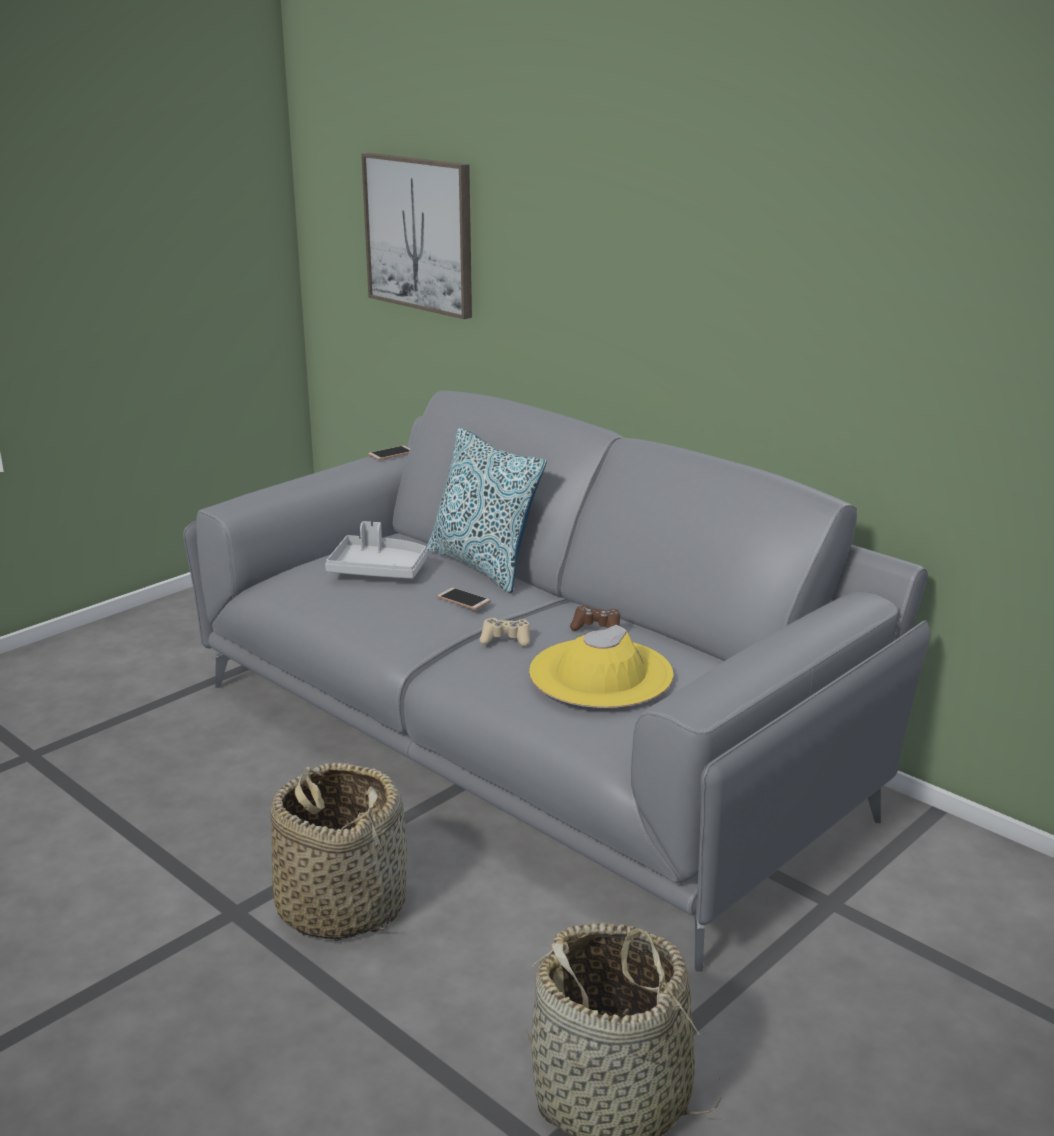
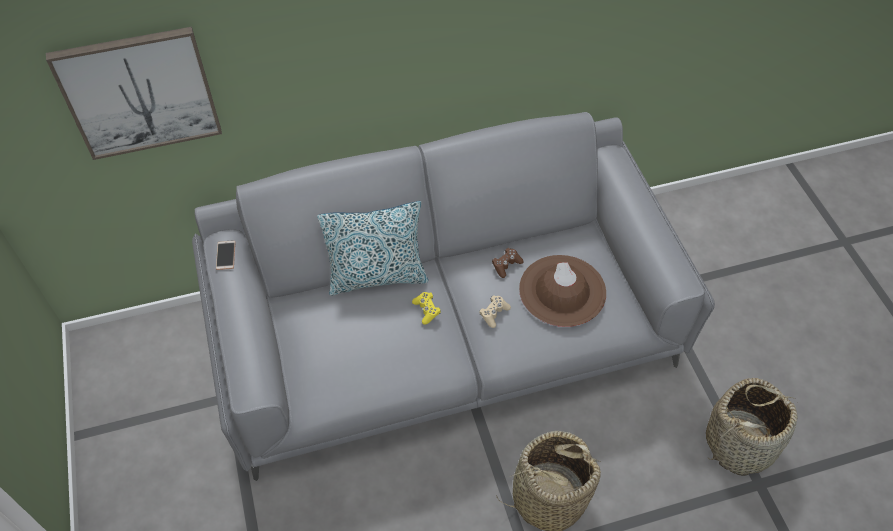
camera: 60 degrees left, 30 degrees up
grey tray [325,521,428,579] -> none
phone [437,587,491,610] -> yellow game controller [412,292,441,325]
yellow hat [529,625,673,708] -> brown hat [519,255,606,327]

